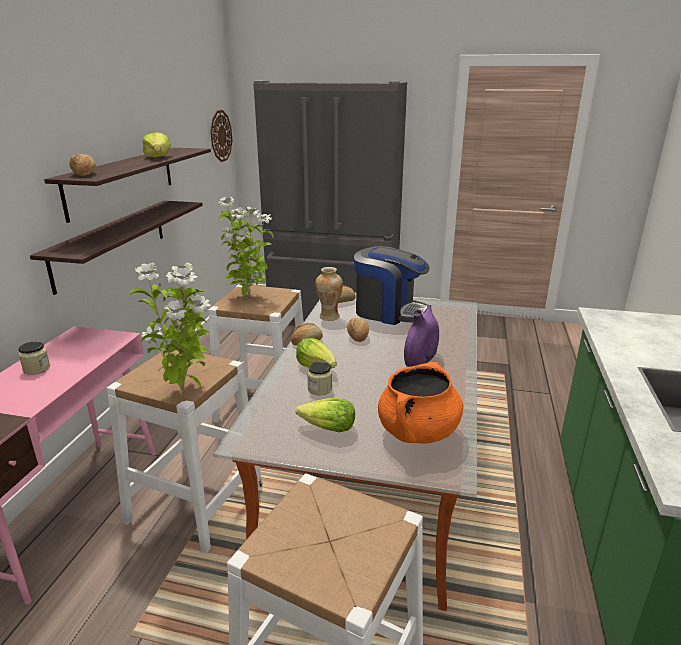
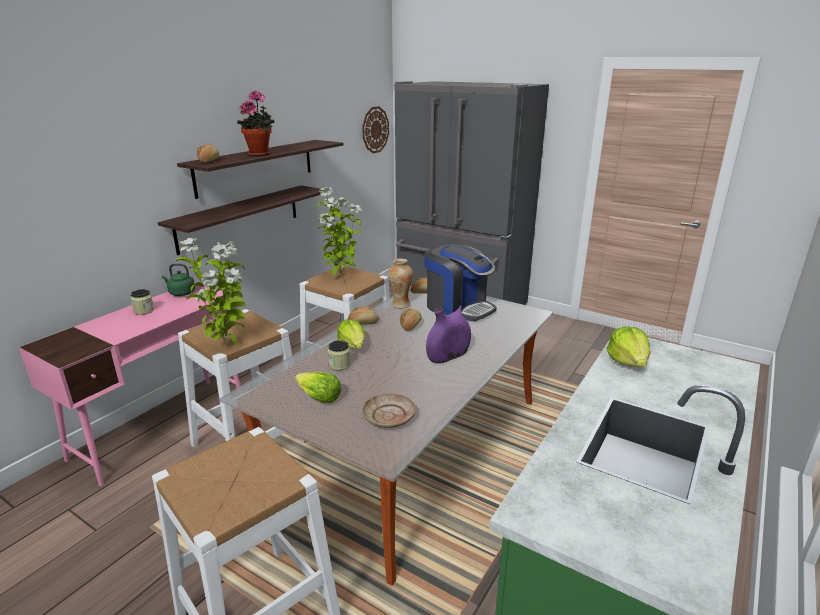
camera: 20 degrees right, 0 degrees up
lettuce [143,132,171,158] -> lettuce moved to [607,326,651,367]
orange cooking pot [378,362,463,444] -> beige plate [362,393,416,428]
none -> green kettle [162,263,195,296]
none -> potted plant [237,91,275,156]

